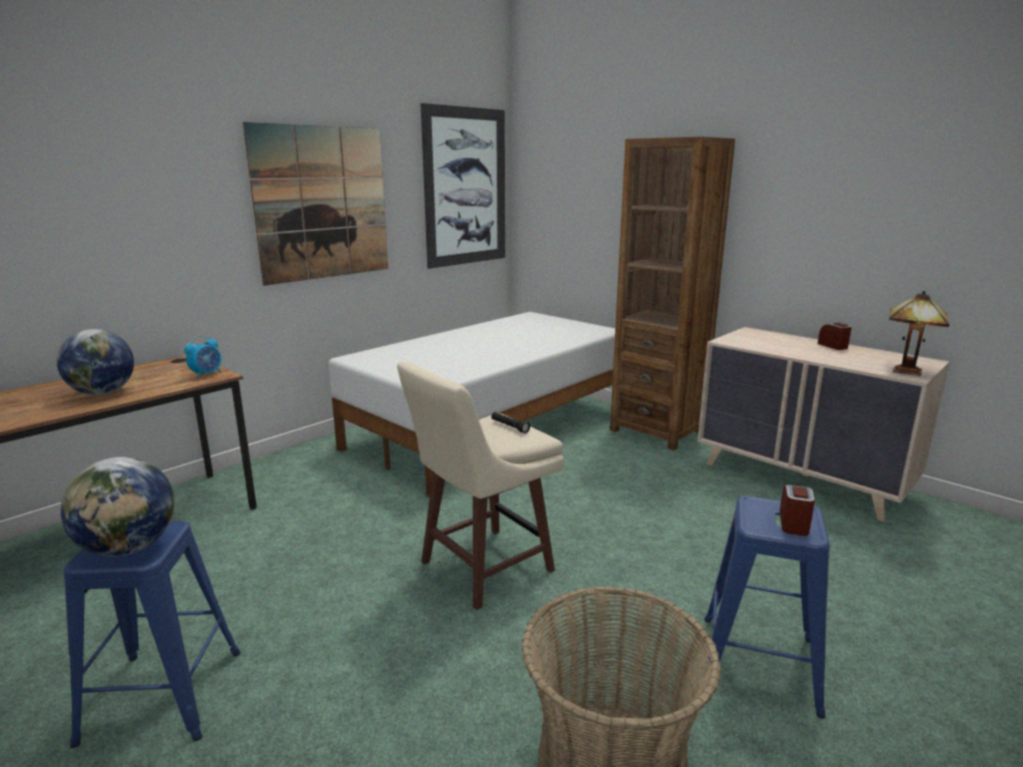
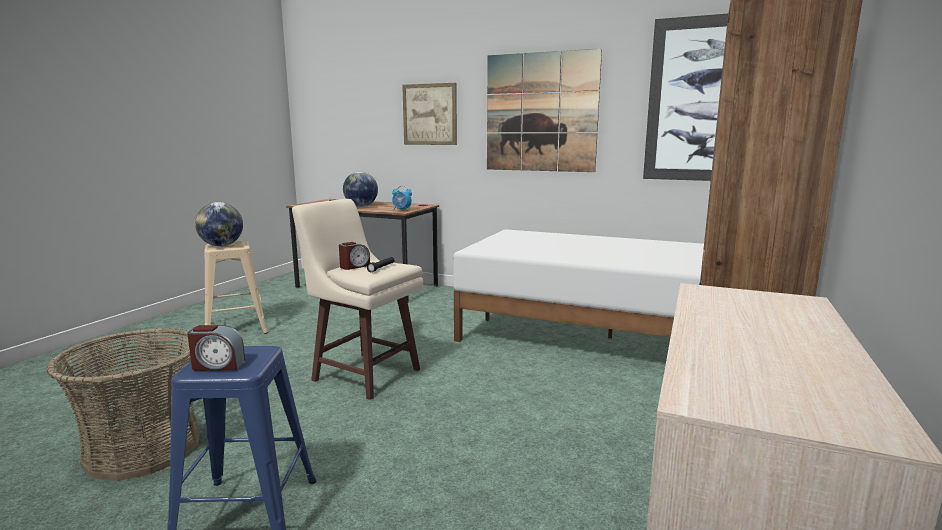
camera: 70 degrees right, 5 degrees down
blue stool [63,521,241,748] -> beige stool [204,241,268,334]
alarm clock [818,323,852,350] -> alarm clock moved to [339,242,370,270]
table lamp [889,291,949,376] -> none
none -> picture [402,83,457,145]

